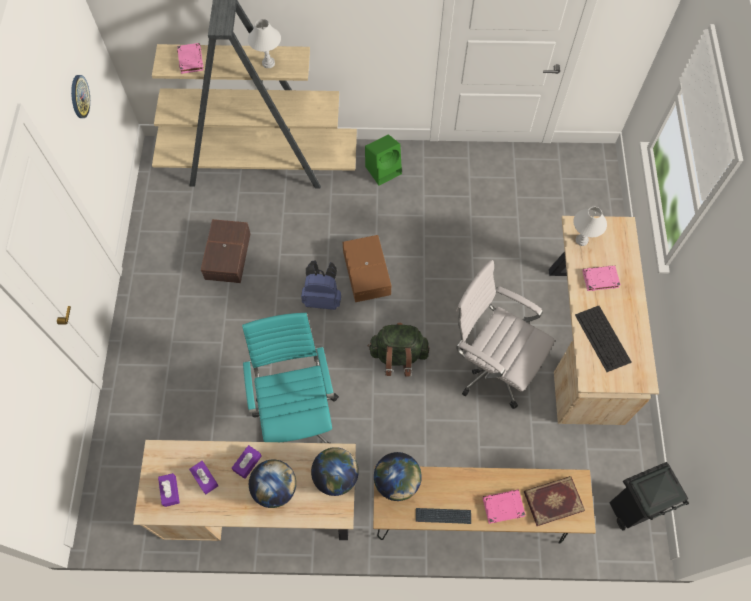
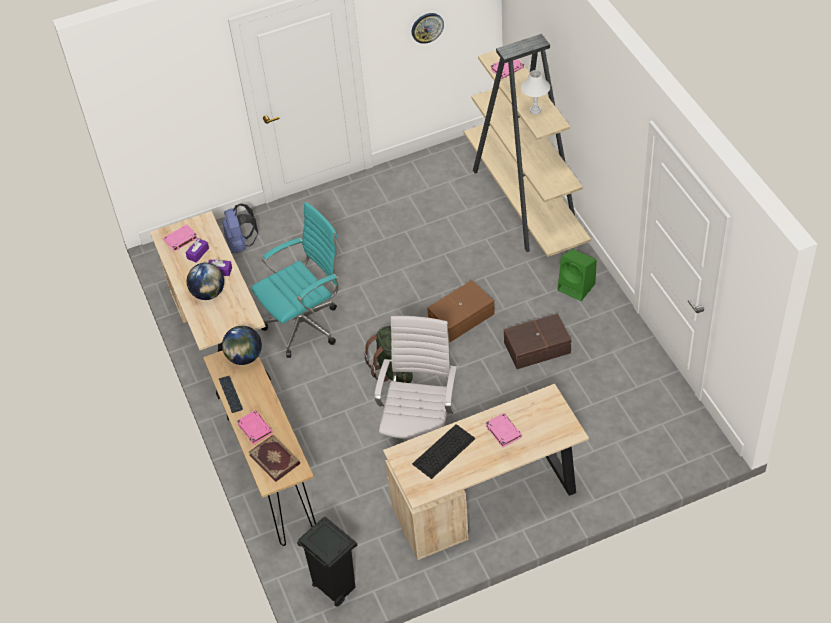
camera: 70 degrees right, 15 degrees down
purple tissue box [158,473,180,507] -> pink book [163,225,198,252]
brown storage box [201,219,251,283] -> brown storage box moved to [504,313,572,369]
blue backpack [301,260,341,310] -> blue backpack moved to [222,203,258,253]
globe [311,447,359,496] -> none
white table lamp [573,207,607,246] -> none

